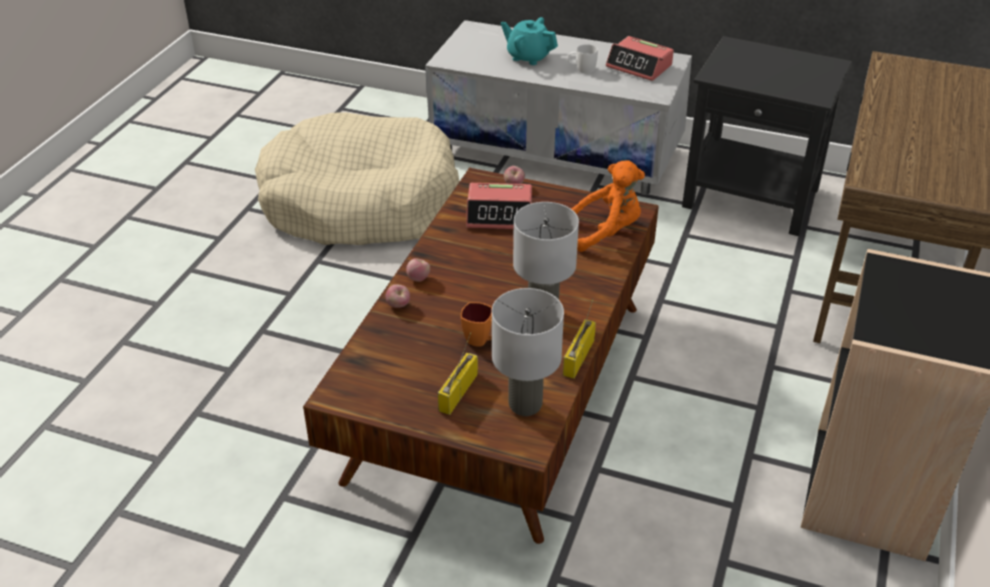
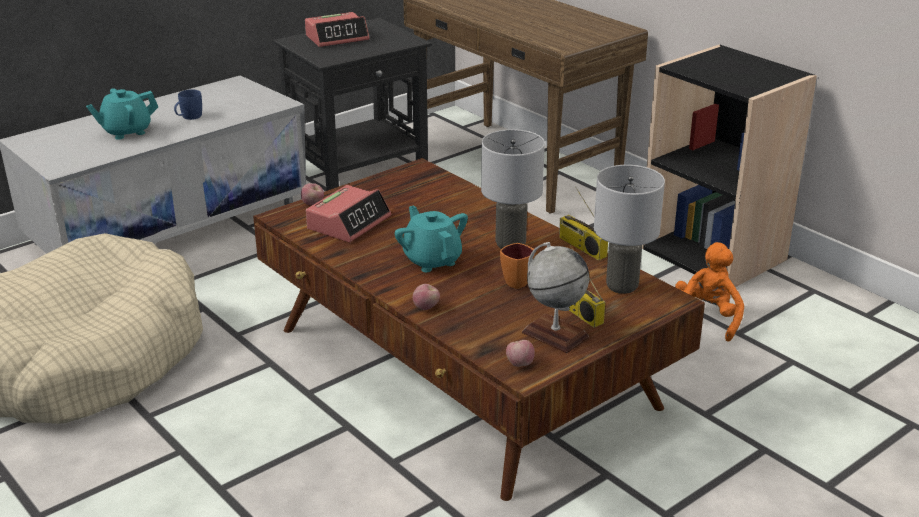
camera: 60 degrees left, 10 degrees down
apple [406,258,430,282] -> apple moved to [506,340,535,367]
white mug [568,44,598,73] -> blue mug [174,90,202,120]
orange plush toy [572,160,645,252] -> orange plush toy moved to [675,242,744,342]
alarm clock [606,36,674,81] -> alarm clock moved to [305,12,370,47]
none -> turquoise teapot [395,206,468,272]
none -> globe [522,242,589,353]

